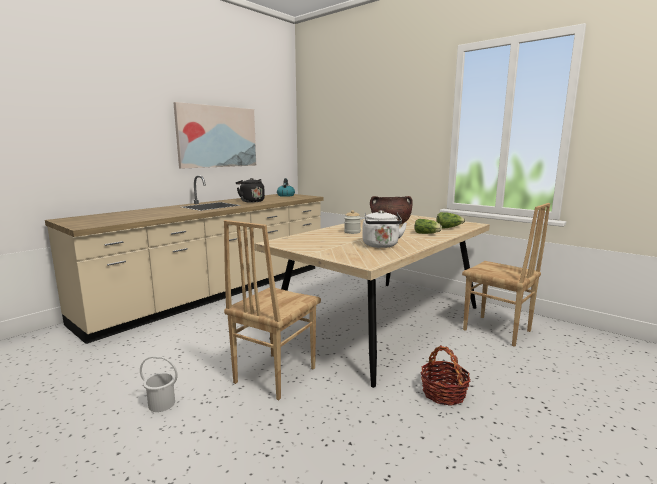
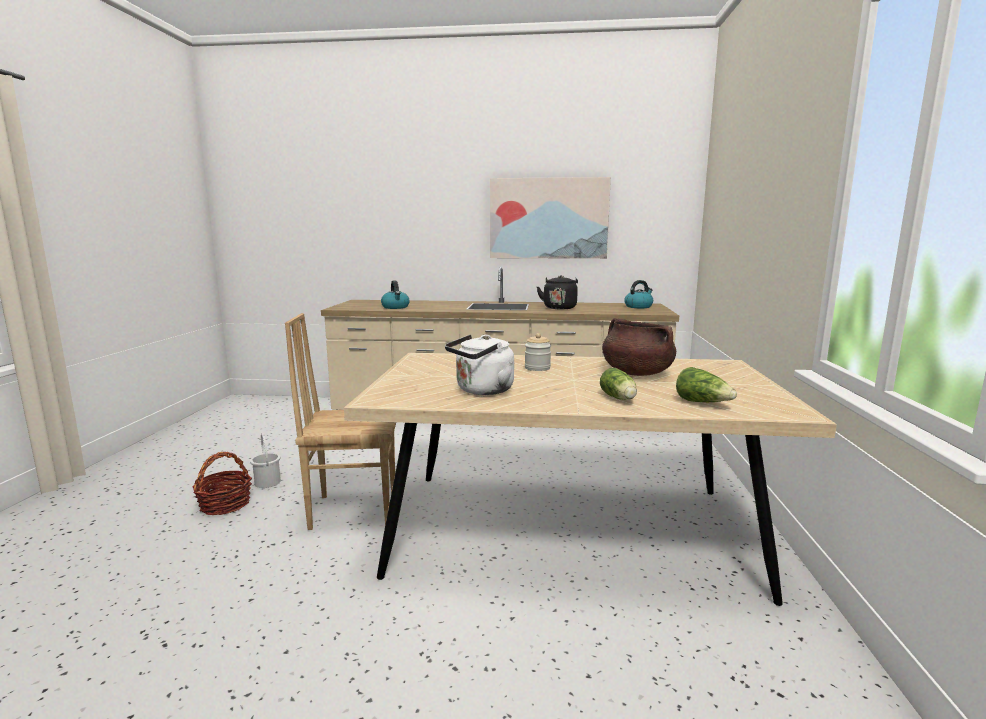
camera: 55 degrees right, 0 degrees up
basket [421,345,470,406] -> basket moved to [192,452,252,515]
brown chair [462,203,550,347] -> none
none -> kettle [381,280,410,309]

